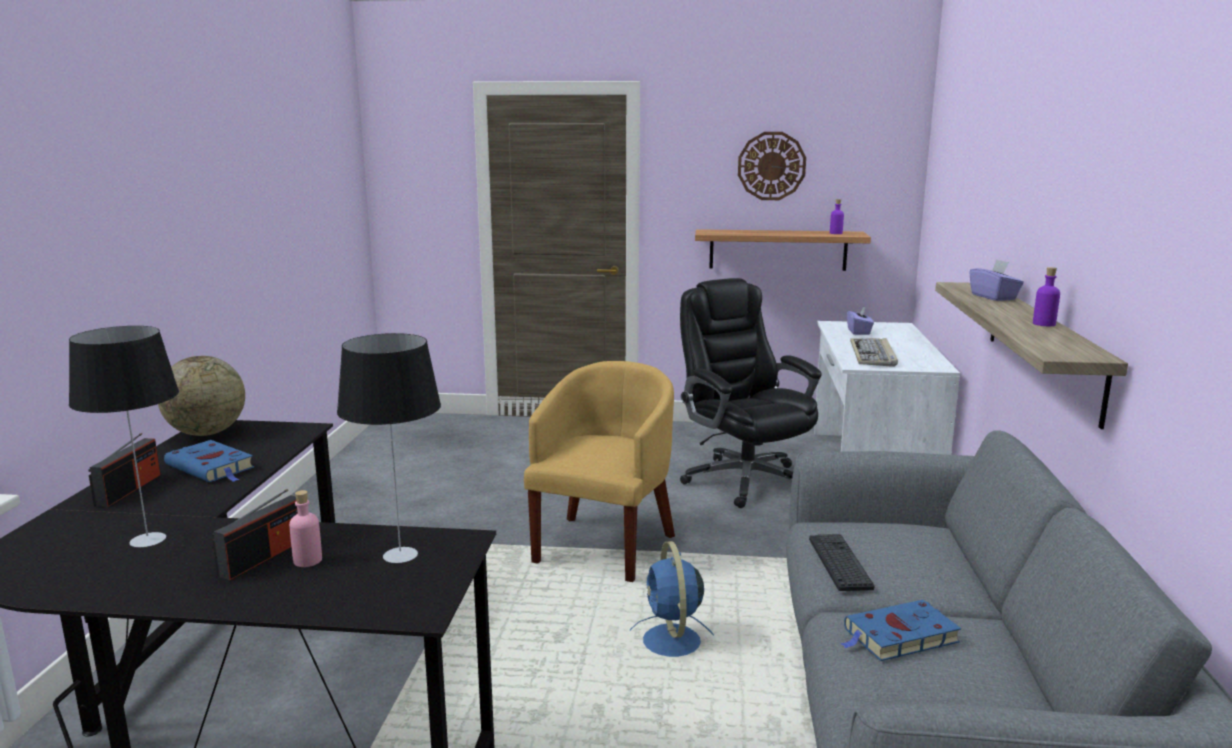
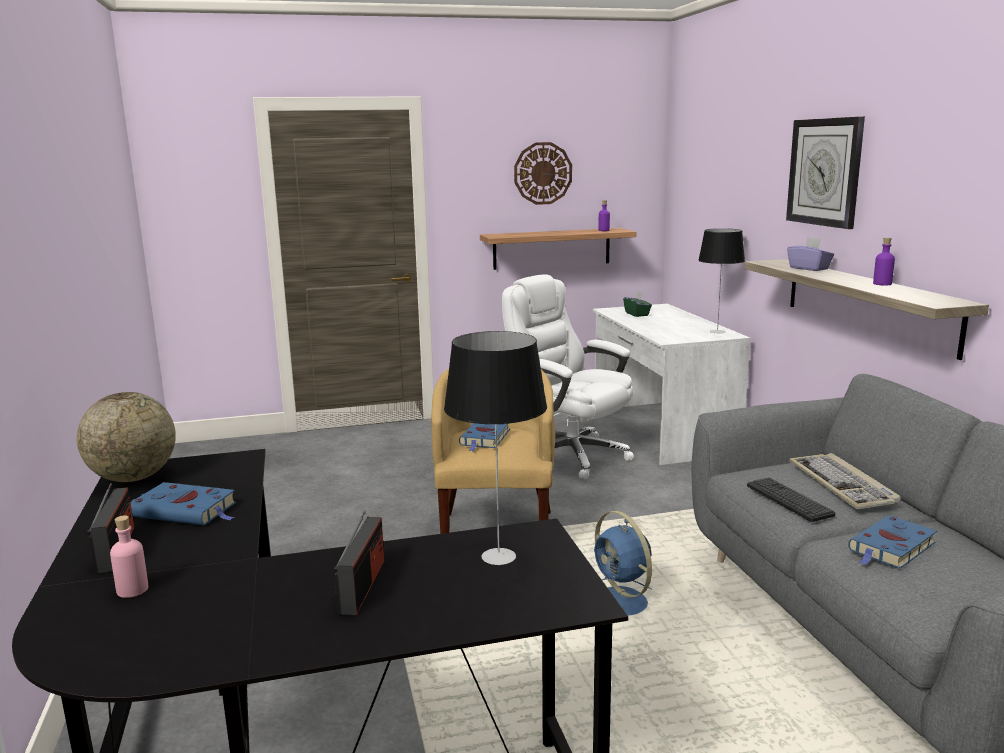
camera: 20 degrees left, 0 degrees up
table lamp [69,326,179,547] -> table lamp moved to [698,228,745,334]
pink bottle [289,490,322,567] -> pink bottle moved to [110,515,148,598]
black office chair [680,278,822,508] -> white office chair [502,275,634,480]
purple tissue box [847,306,874,335] -> green tissue box [623,291,652,317]
keyboard [850,338,898,367] -> keyboard moved to [789,453,901,509]
none -> blue book [459,423,510,451]
none -> wall clock [786,117,865,229]

